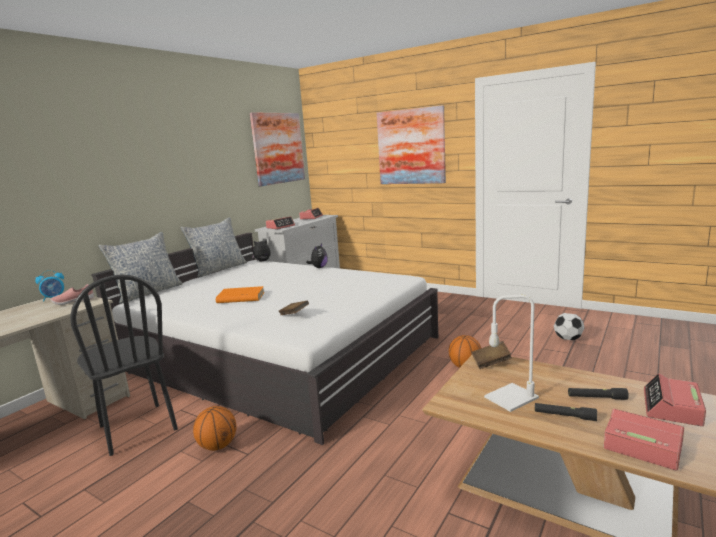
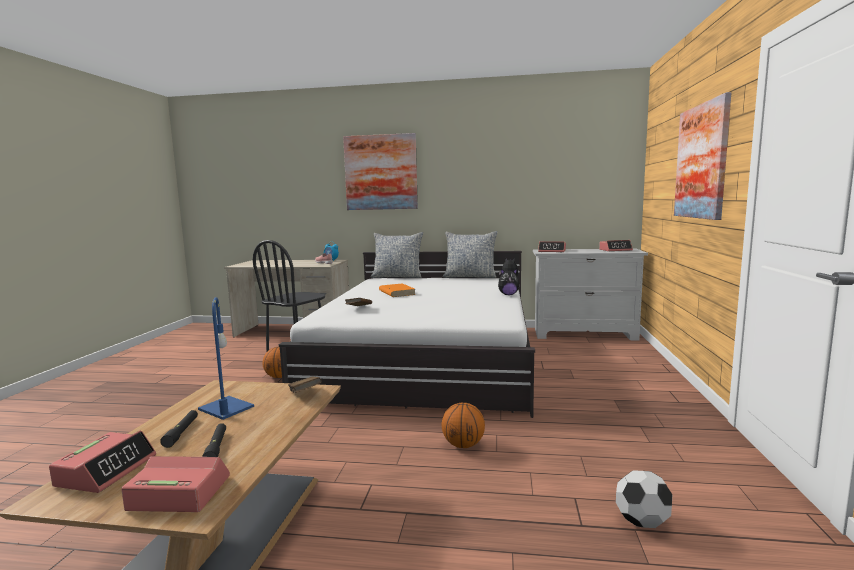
camera: 65 degrees right, 5 degrees down
picture [250,112,305,186] -> picture moved to [343,133,418,210]
white table lamp [484,295,539,412] -> blue table lamp [198,297,254,420]

